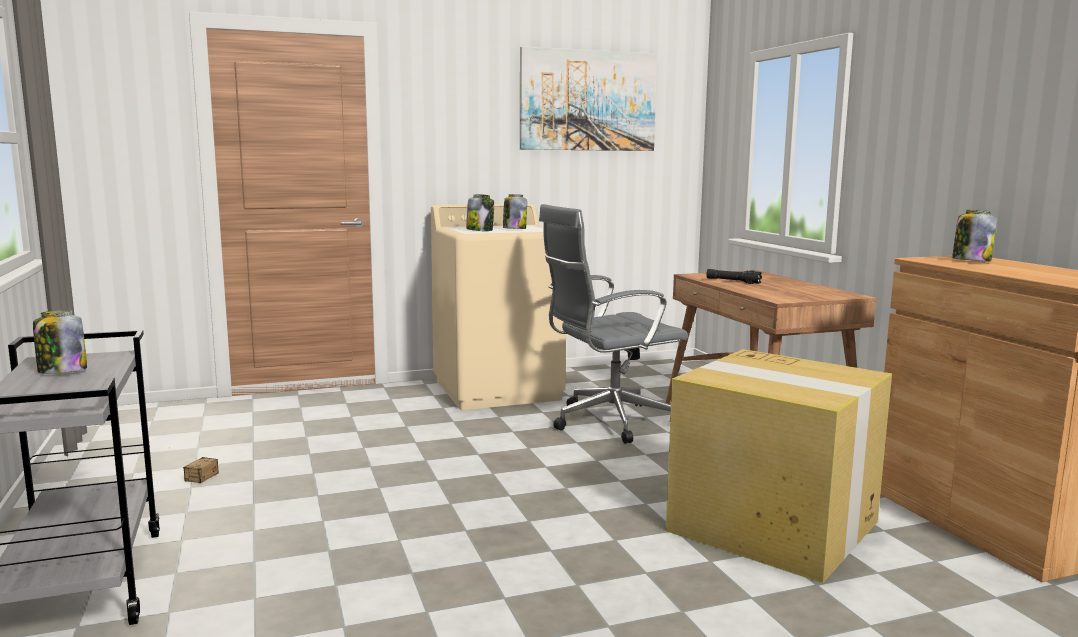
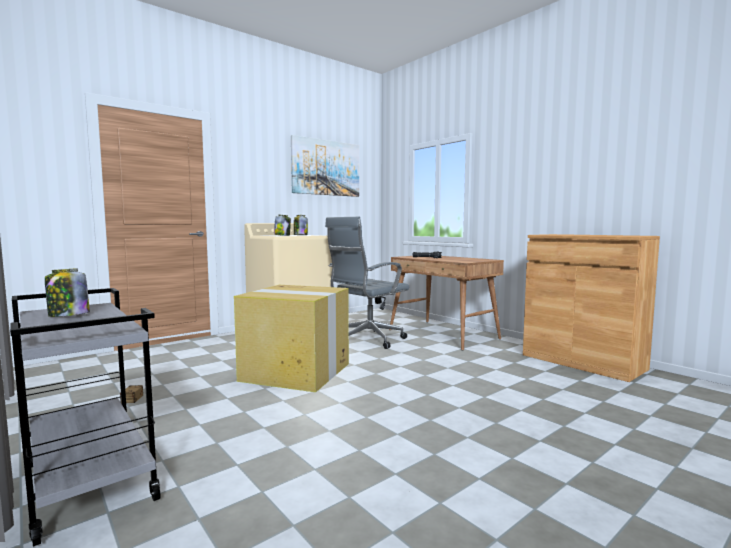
camera: 20 degrees left, 5 degrees down
cardboard box [666,349,892,583] -> cardboard box moved to [234,285,349,392]
jar [952,210,997,261] -> none

